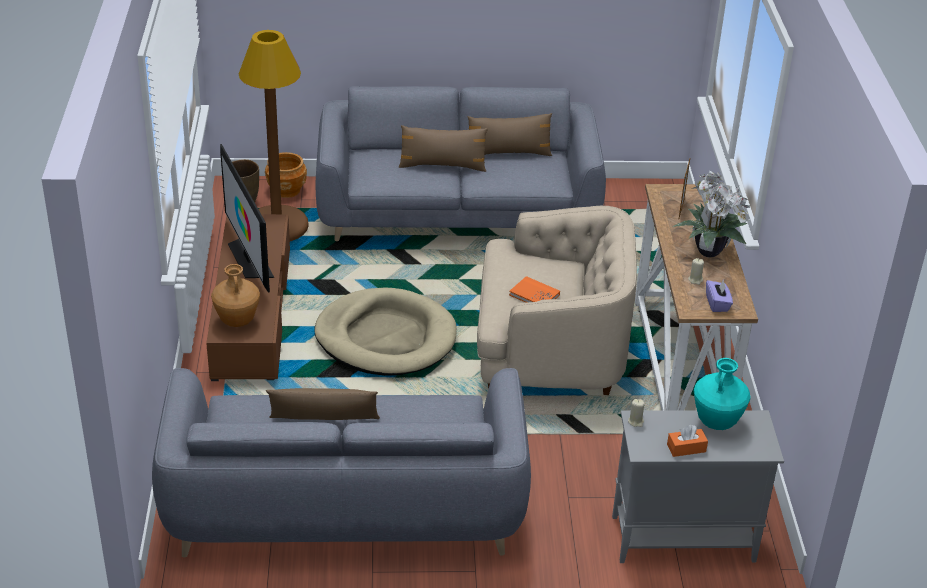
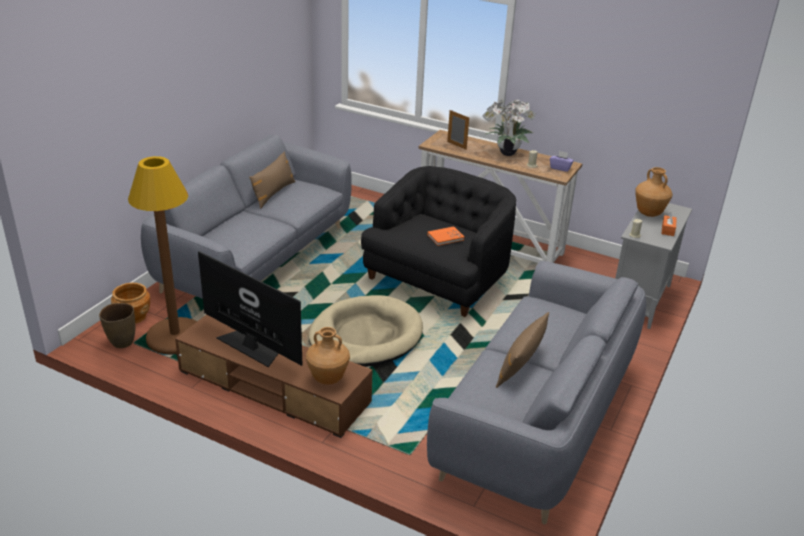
camera: 60 degrees left, 5 degrees down
television [220,144,274,292] -> television turned 150 degrees counterclockwise [198,251,302,367]
brown pillow [399,125,488,172] -> none
beige armchair [477,206,637,395] -> black armchair [361,166,516,317]
turquoise vase [694,358,751,430] -> brown vase [635,167,673,217]

